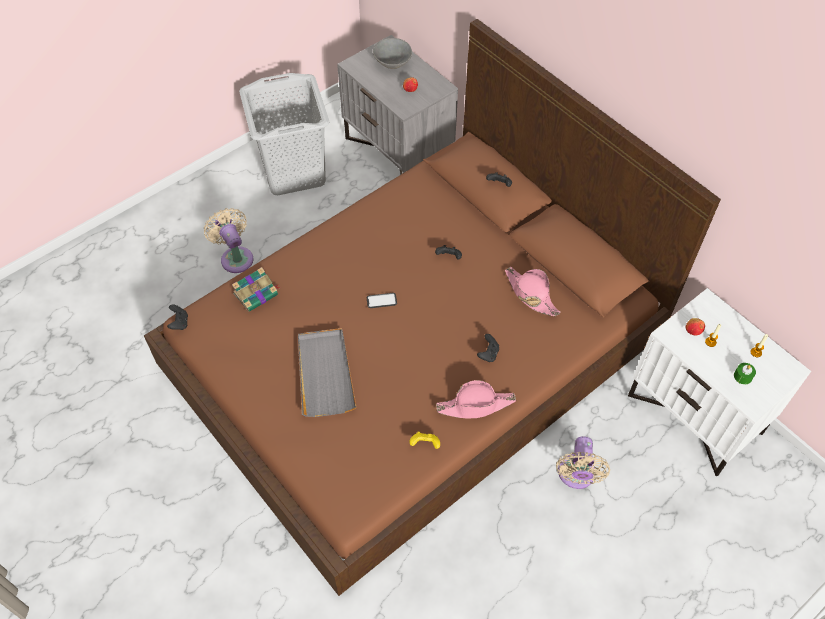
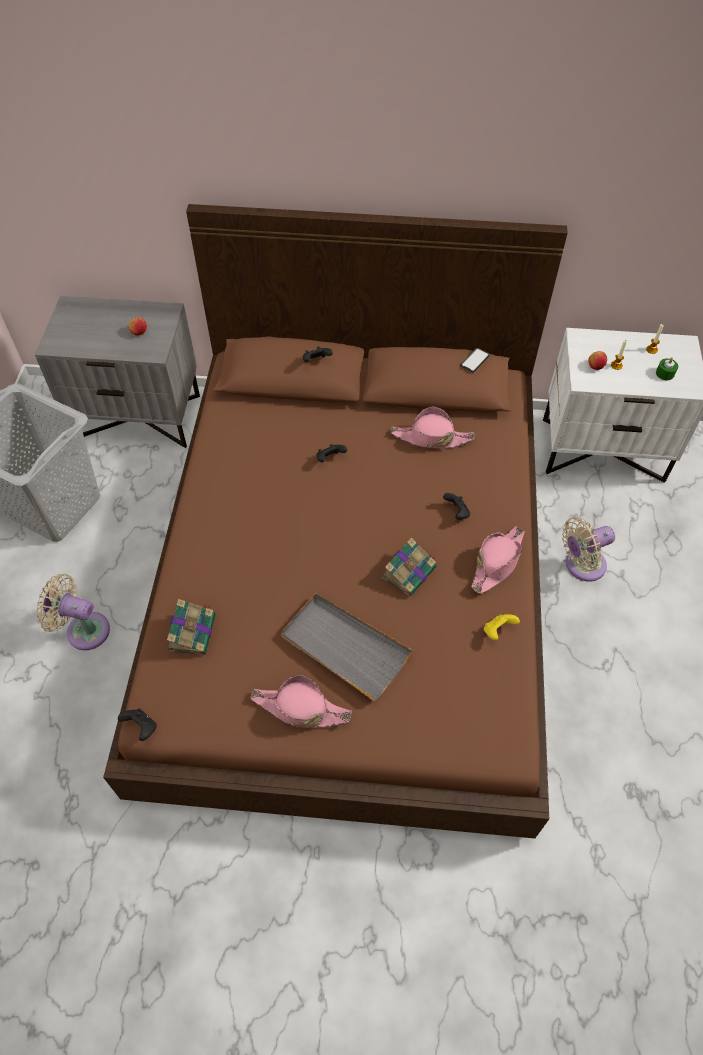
camera: 45 degrees left, 0 degrees up
phone [367,293,397,308] -> phone moved to [460,348,490,372]
grey bowl [373,38,412,69] -> none
beige fan [556,436,610,489] -> beige fan turned 105 degrees clockwise [562,517,615,582]
none -> pink hat [250,675,352,728]
none -> book [381,538,437,596]

